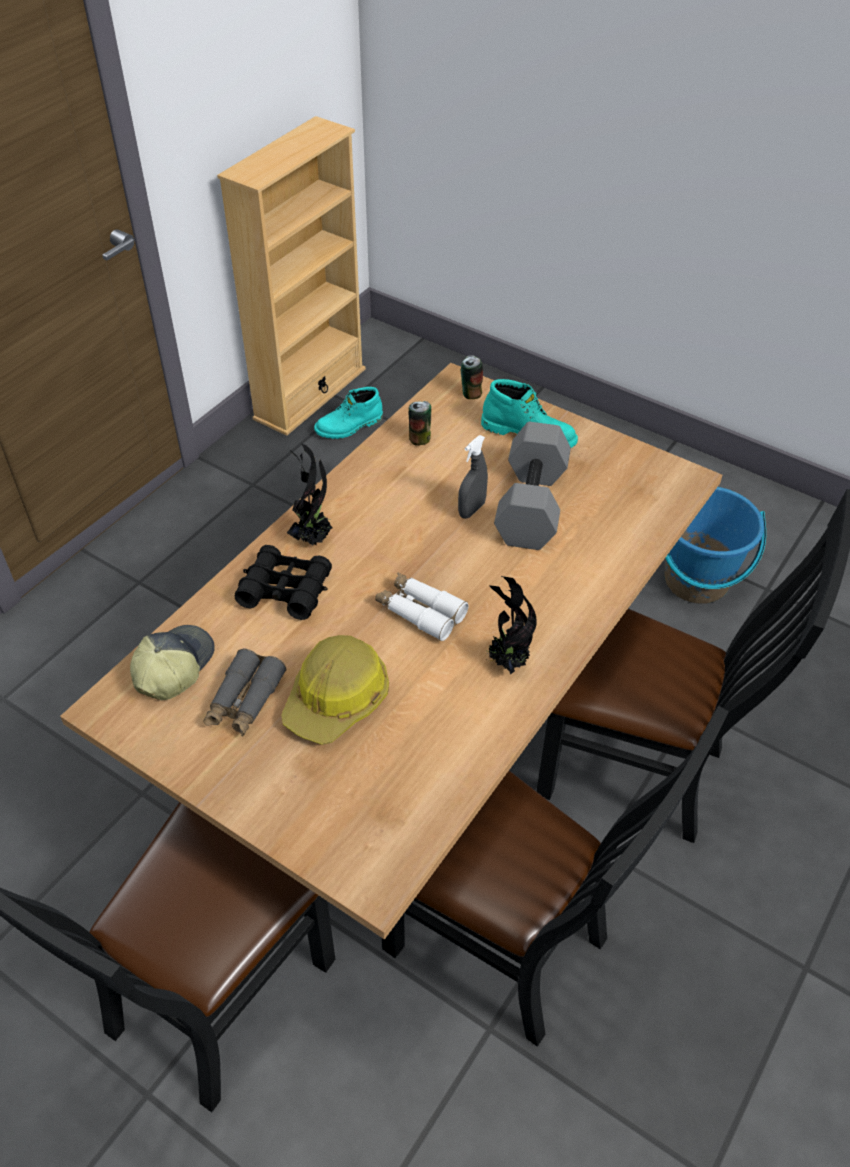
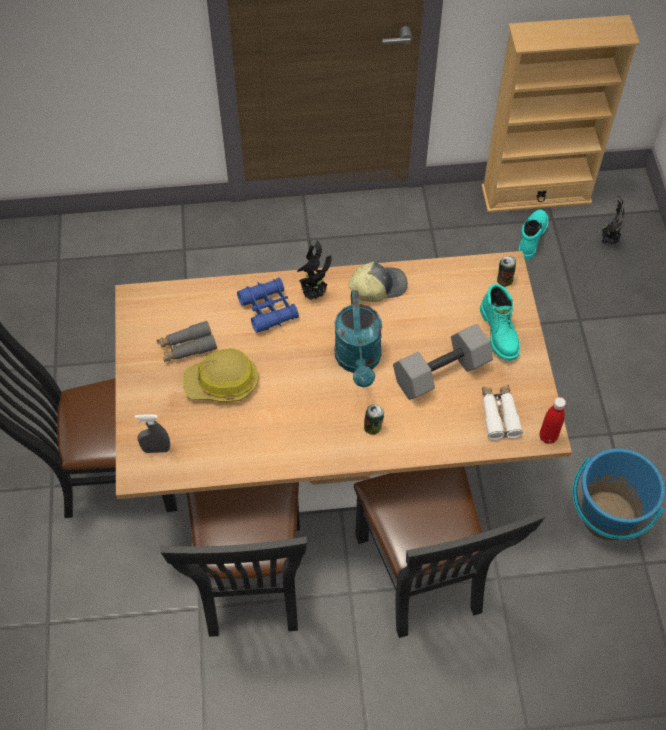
camera: 50 degrees right, 10 degrees up
cap [130,625,215,700] -> cap moved to [349,262,408,302]
black binoculars [235,545,332,620] -> blue binoculars [237,278,299,333]
turquoise boot [314,387,383,439] -> turquoise boot turned 90 degrees clockwise [518,209,548,260]
white binoculars [375,572,469,641] -> white binoculars moved to [482,384,523,440]
can [408,401,431,446] -> can moved to [364,404,384,435]
grey spray bottle [458,435,488,519] -> grey spray bottle moved to [135,414,170,453]
potted plant [486,576,537,674] -> potted plant moved to [599,196,624,244]
none -> turquoise watering can [334,291,382,388]
none -> red bottle [540,397,566,444]

